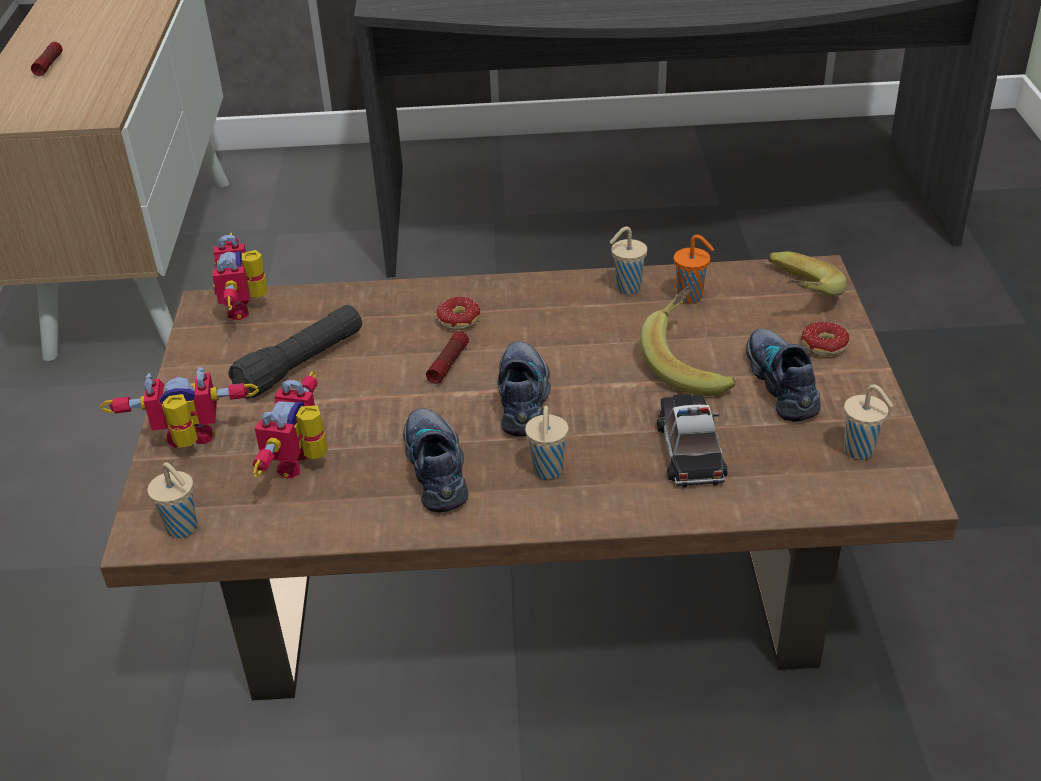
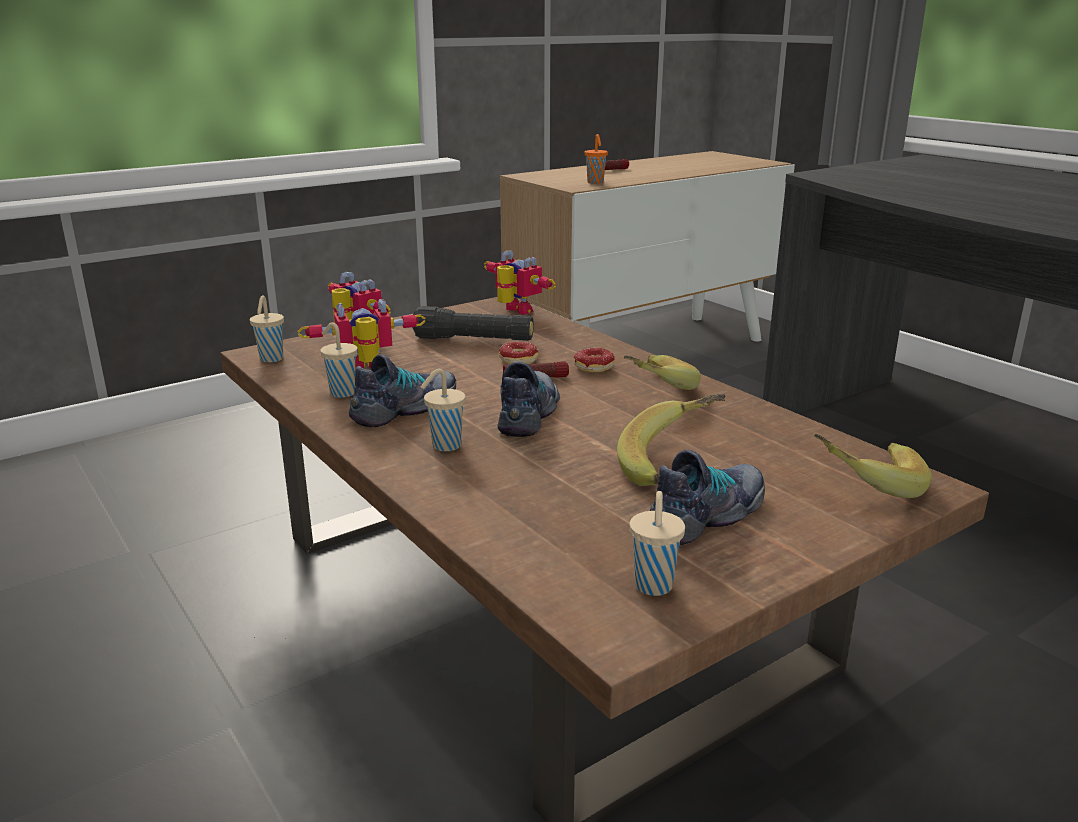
camera: 55 degrees right, 15 degrees down
toy robot [212,233,268,320] -> toy robot turned 90 degrees clockwise [484,250,556,315]
shoe [497,341,551,437] -> shoe turned 45 degrees counterclockwise [497,362,560,437]
beige cup [610,226,647,294] -> beige cup moved to [320,322,358,398]
toy car [657,394,727,487] -> none
orange cup [674,235,714,303] -> orange cup moved to [585,134,608,184]
donut [801,322,855,356] -> donut moved to [499,342,539,364]
none -> banana [623,355,701,390]

